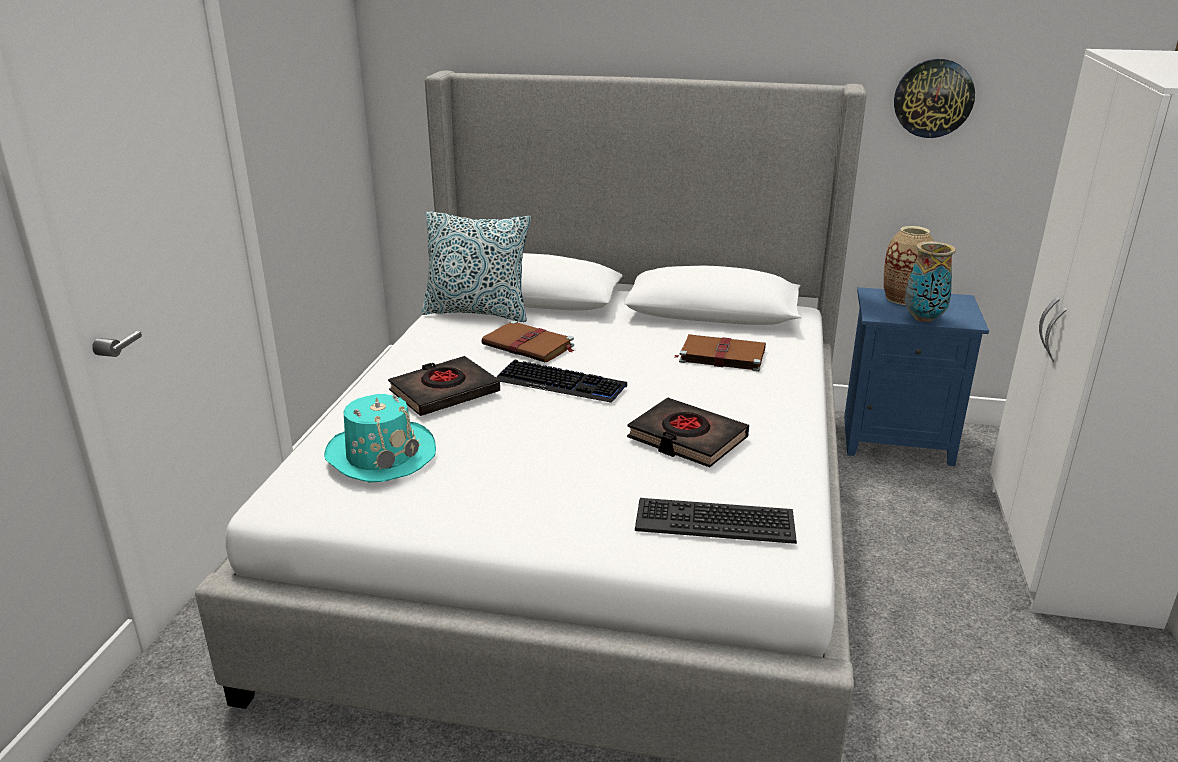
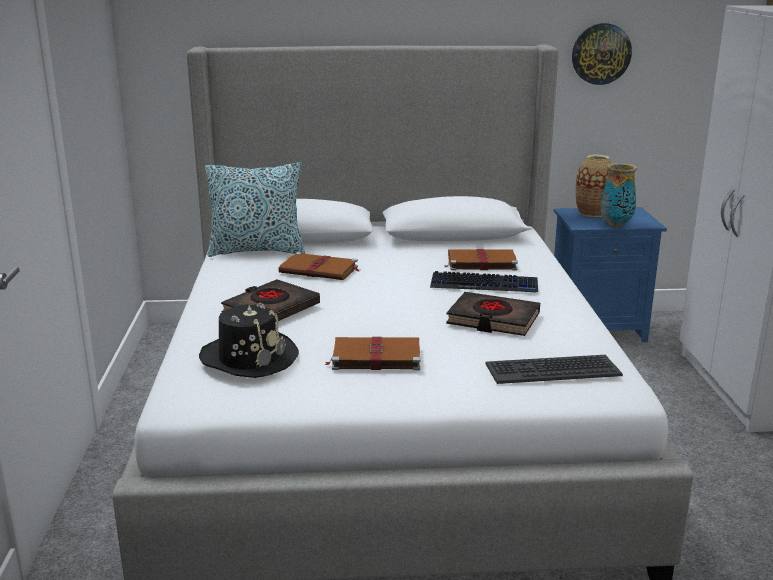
camera: 15 degrees left, 5 degrees down
turquoise hat [324,394,436,482] -> black hat [199,303,299,378]
keyboard [496,360,627,403] -> keyboard moved to [430,271,538,292]
none -> brown book [325,337,420,370]

